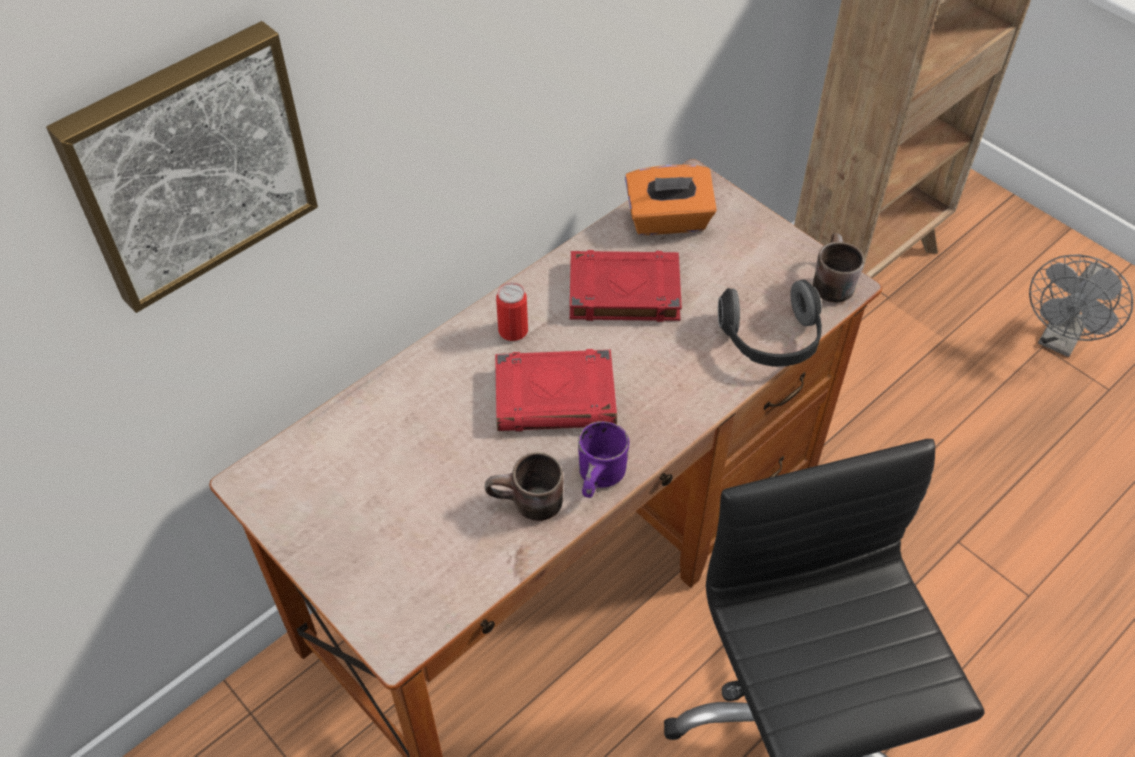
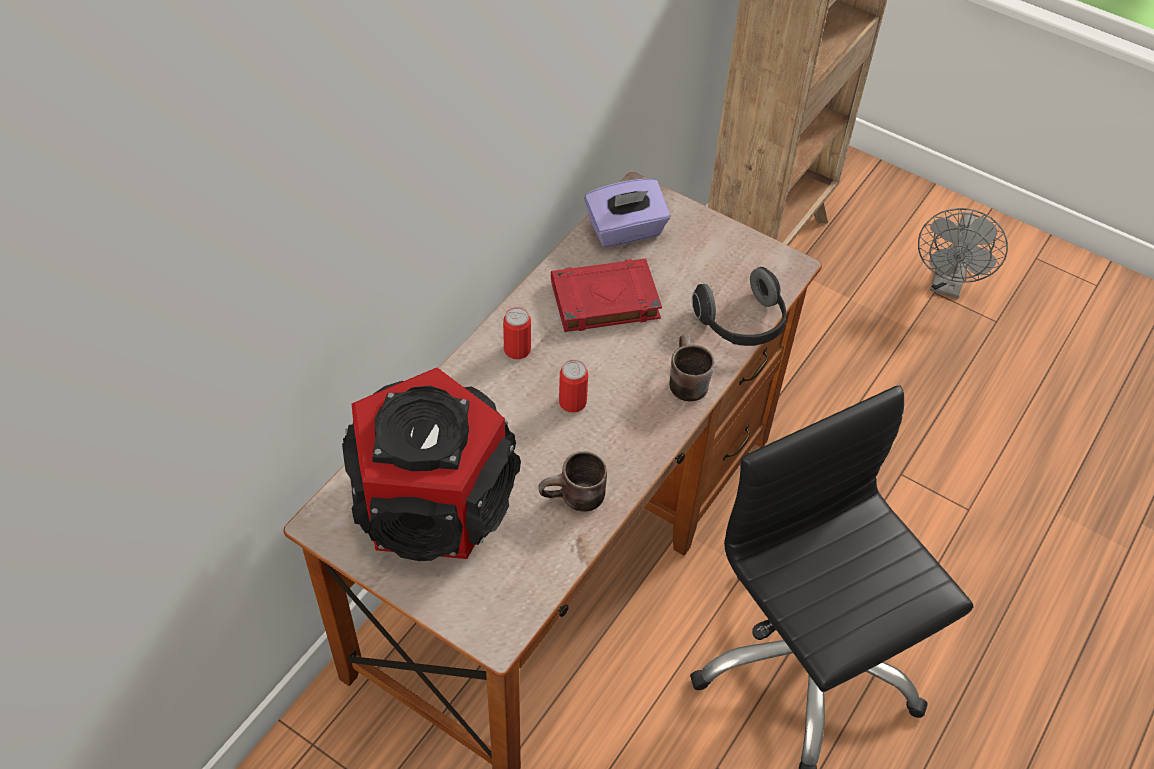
camera: 15 degrees left, 0 degrees up
picture [46,21,318,313] -> none
red book [495,349,617,432] -> can [559,360,588,413]
purple mug [578,421,629,498] -> none
orange tissue box [625,165,717,235] -> purple tissue box [584,179,671,248]
brown mug [813,233,864,302] -> brown mug moved to [669,335,715,401]
none -> speaker [342,368,521,561]

